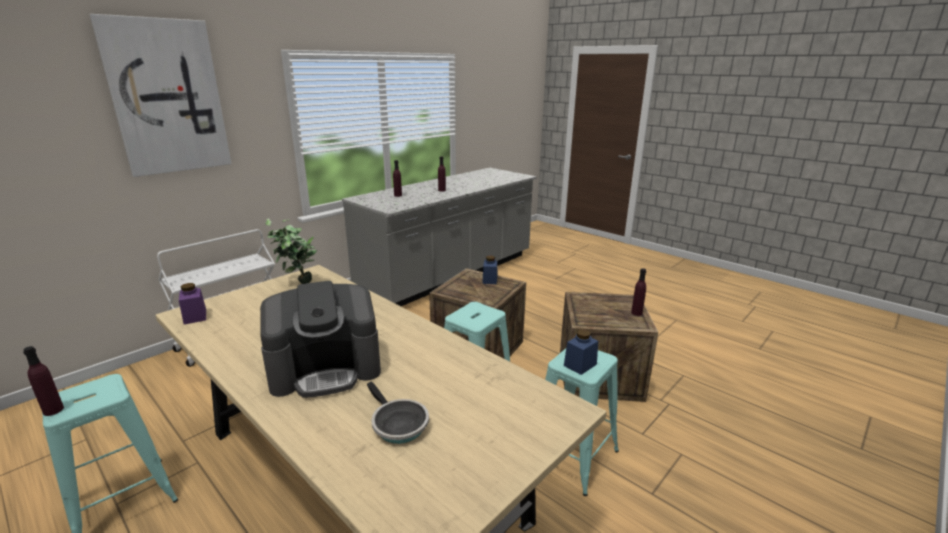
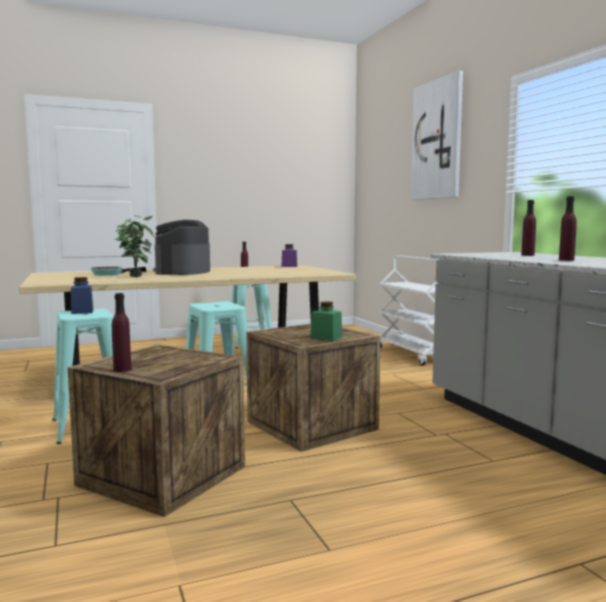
camera: 115 degrees right, 15 degrees down
potted plant [266,219,317,284] -> potted plant moved to [115,215,154,277]
blue jar [482,256,497,284] -> green jar [311,301,342,341]

